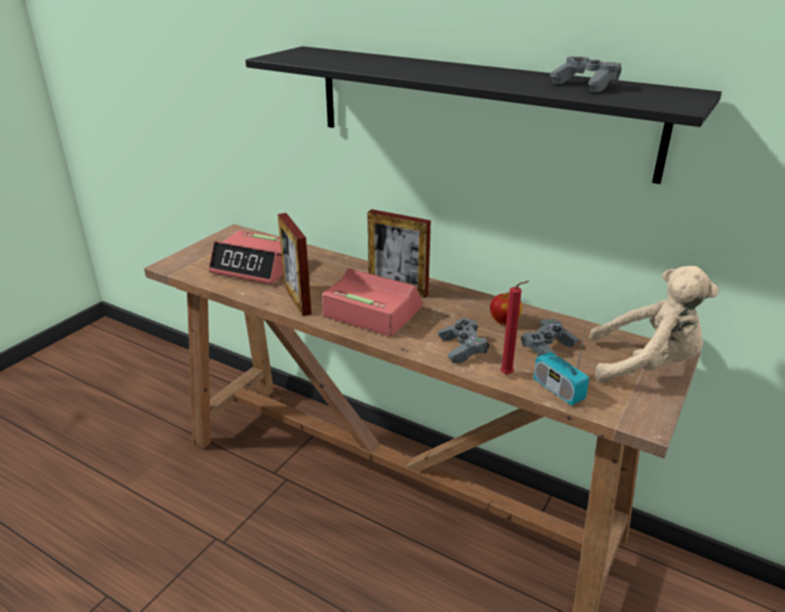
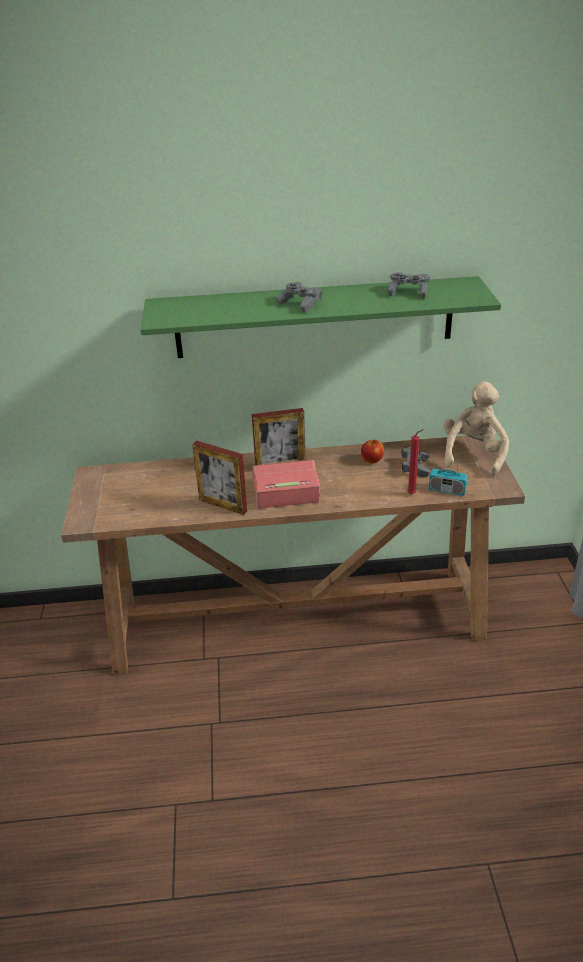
camera: 35 degrees left, 5 degrees up
alarm clock [209,231,283,284] -> none
black shelf [245,46,722,184] -> green shelf [141,276,501,358]
grey game controller [438,318,489,363] -> grey game controller moved to [276,282,322,312]
beige plush toy [589,266,719,383] -> beige plush toy turned 45 degrees counterclockwise [444,381,509,476]

